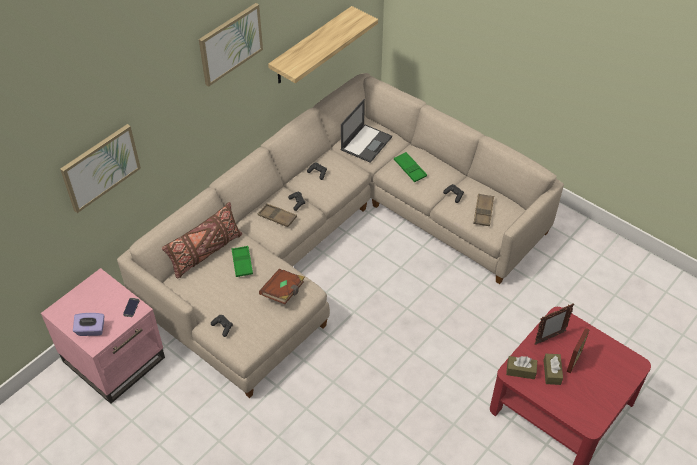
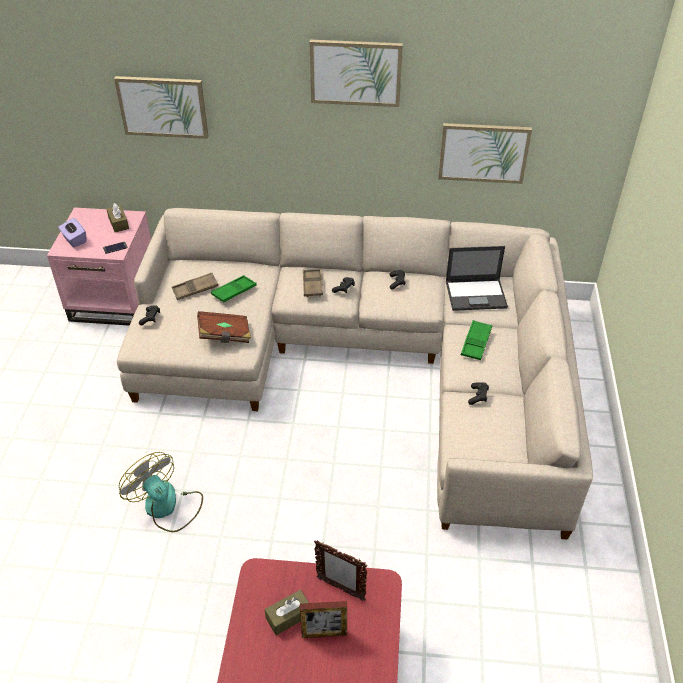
camera: 55 degrees right, 5 degrees down
brown pillow [162,202,242,279] -> none
shelf [268,6,378,83] -> picture [438,123,532,184]
brown tray [473,194,494,226] -> brown tray moved to [172,273,218,300]
brown tissue box [506,356,537,379] -> brown tissue box moved to [107,203,129,232]
none -> fan [119,452,203,532]

